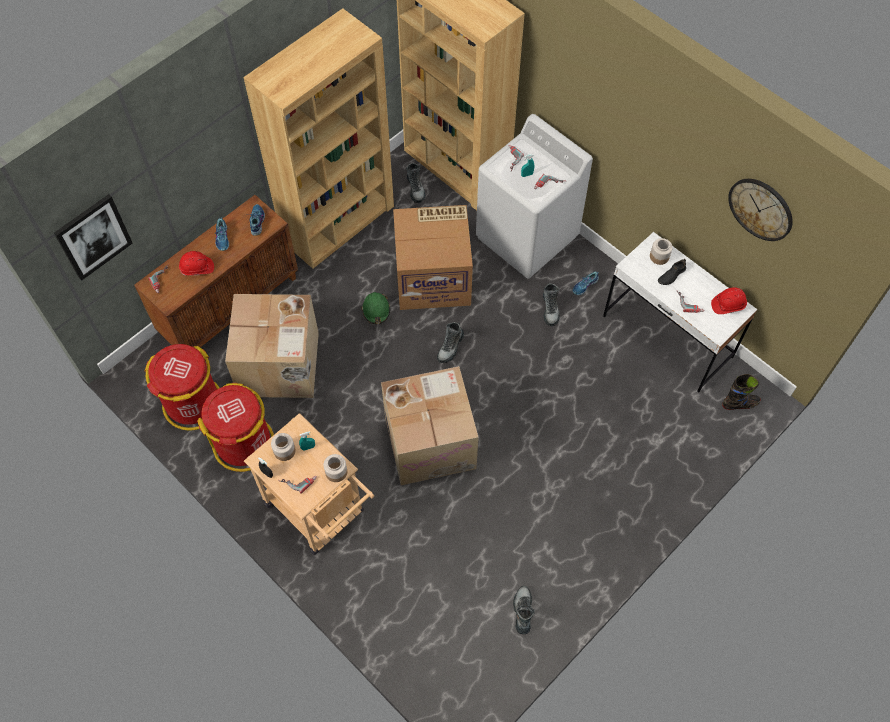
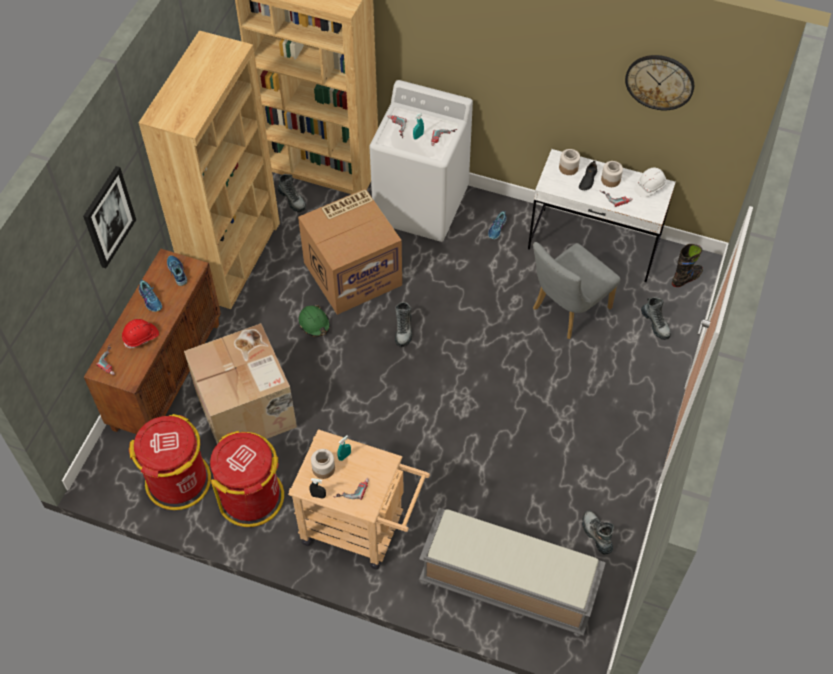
camera: 25 degrees left, 5 degrees down
picture [54,194,133,281] -> picture moved to [83,166,136,268]
jar [324,454,347,482] -> jar moved to [601,161,623,187]
cardboard box [381,366,479,485] -> none
boot [543,283,560,326] -> boot moved to [641,297,671,340]
red hard hat [711,287,747,314] -> white hard hat [634,168,666,198]
none -> grey bench [419,508,606,637]
none -> grey chair [533,242,620,339]

